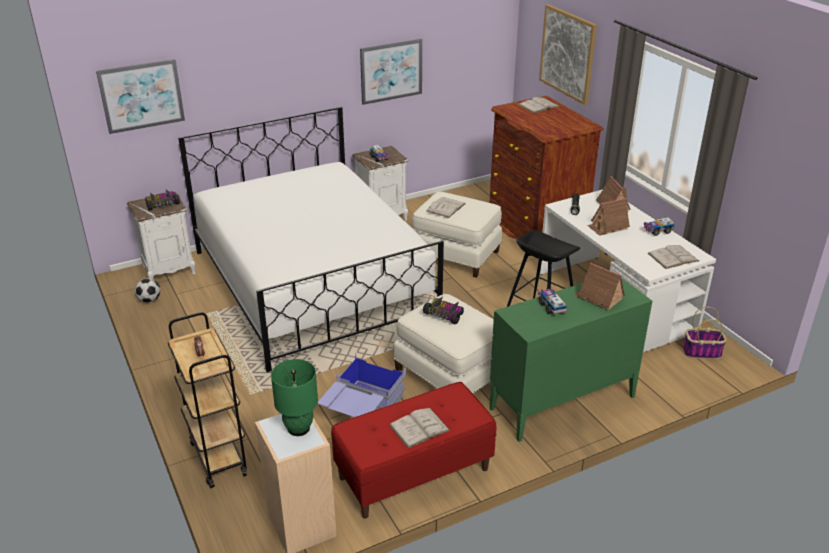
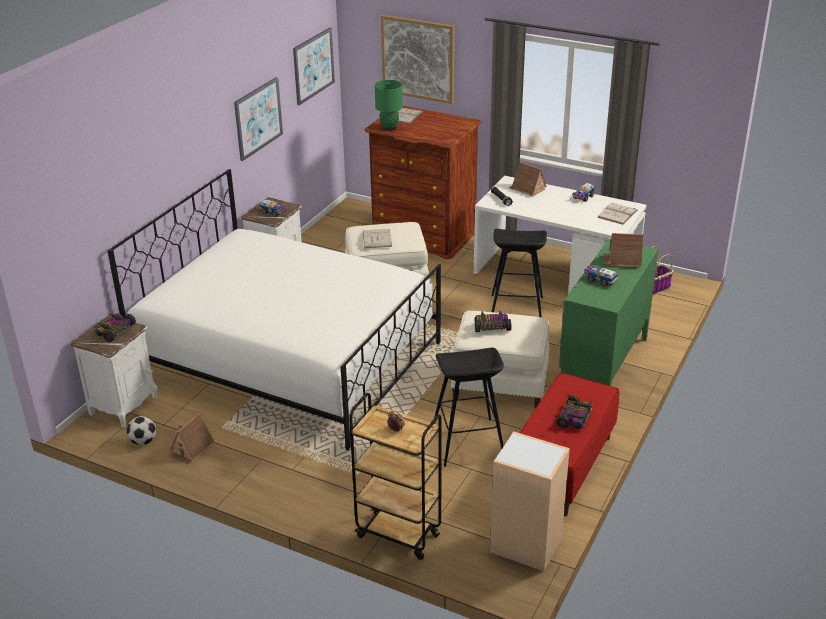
camera: 35 degrees left, 0 degrees up
picture [96,59,185,134] -> picture moved to [293,27,335,105]
green table lamp [271,359,318,436] -> green table lamp moved to [375,80,403,131]
blue storage box [318,353,406,417] -> black stool [434,348,504,467]
white book [389,408,450,448] -> toy car [556,396,592,429]
toy house [587,198,630,236] -> toy house moved to [169,413,214,465]

